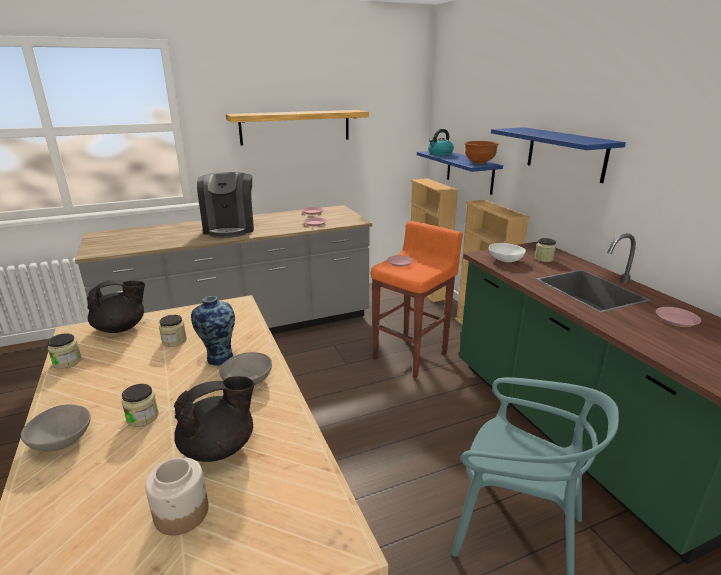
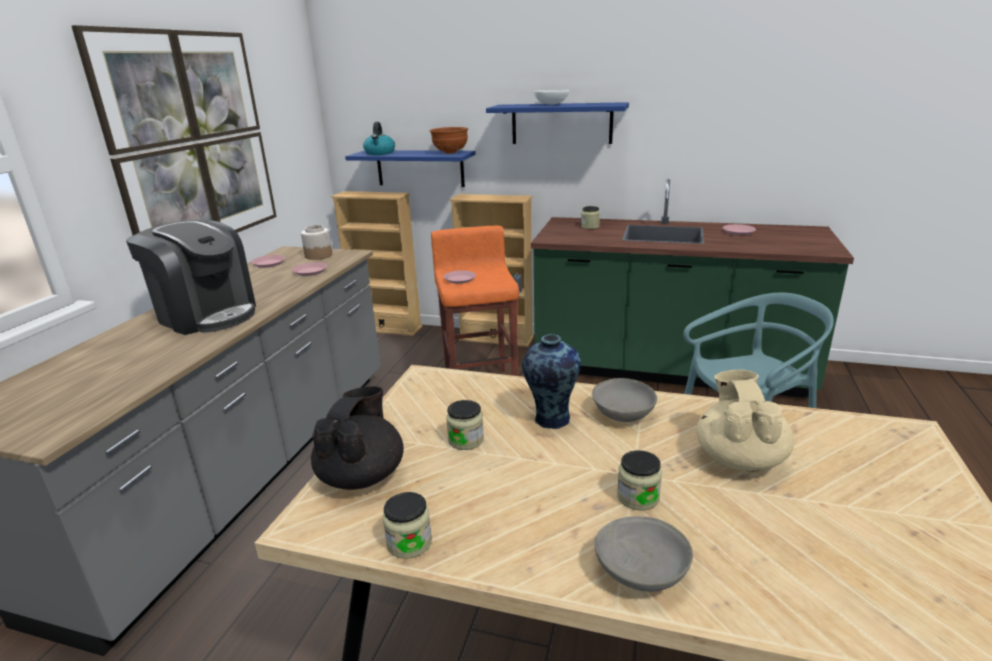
camera: 50 degrees left, 0 degrees up
jar [145,457,208,536] -> jar moved to [301,225,332,260]
black teapot [174,376,254,462] -> beige teapot [696,370,794,472]
shelf [226,110,369,145] -> picture [72,25,277,235]
white bowl [489,243,526,262] -> white bowl moved to [534,90,569,105]

